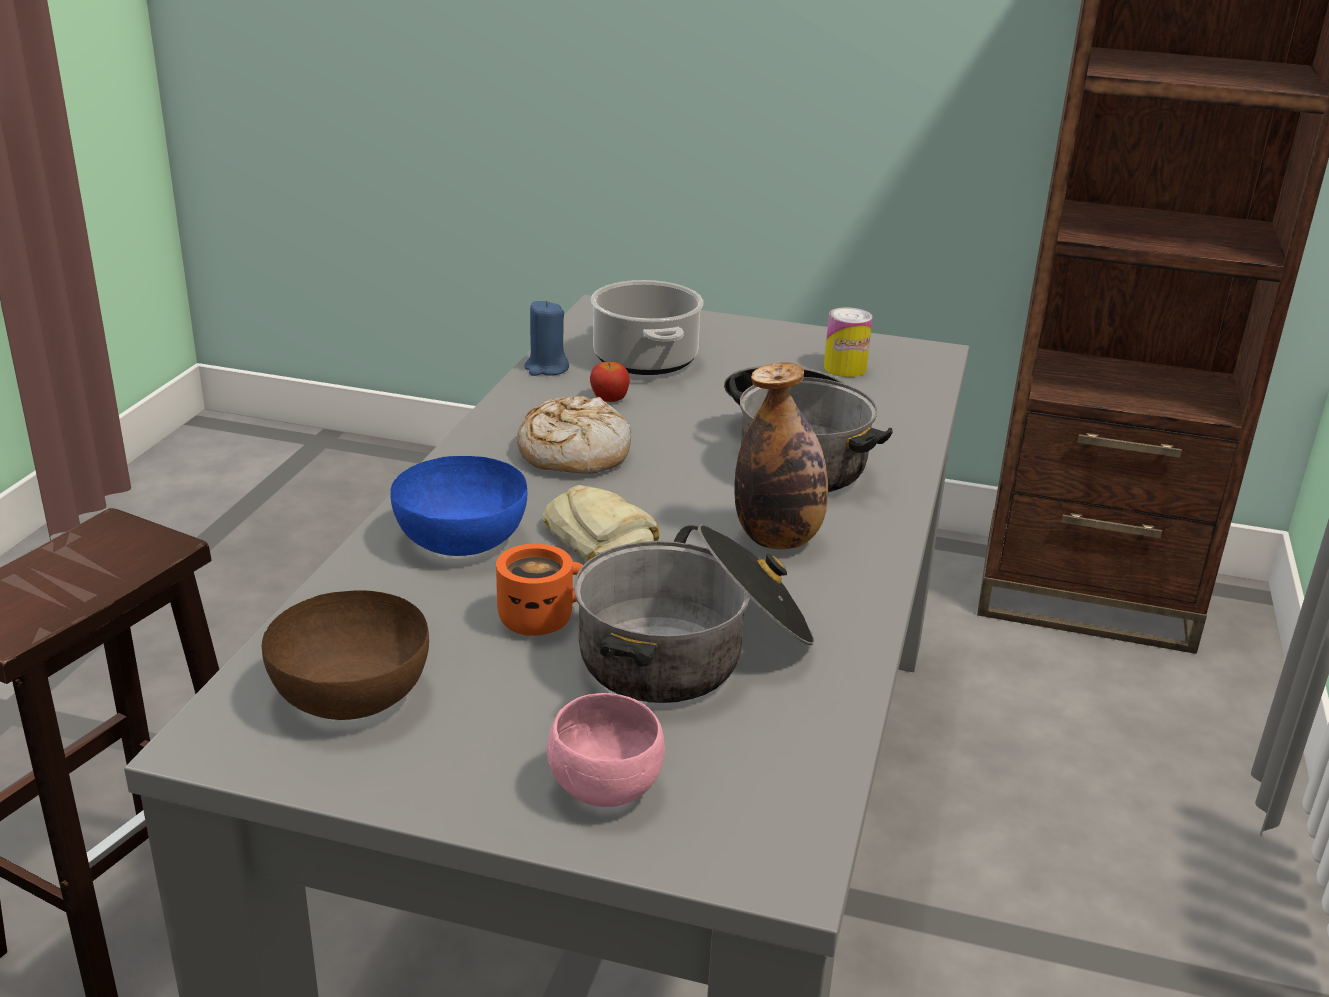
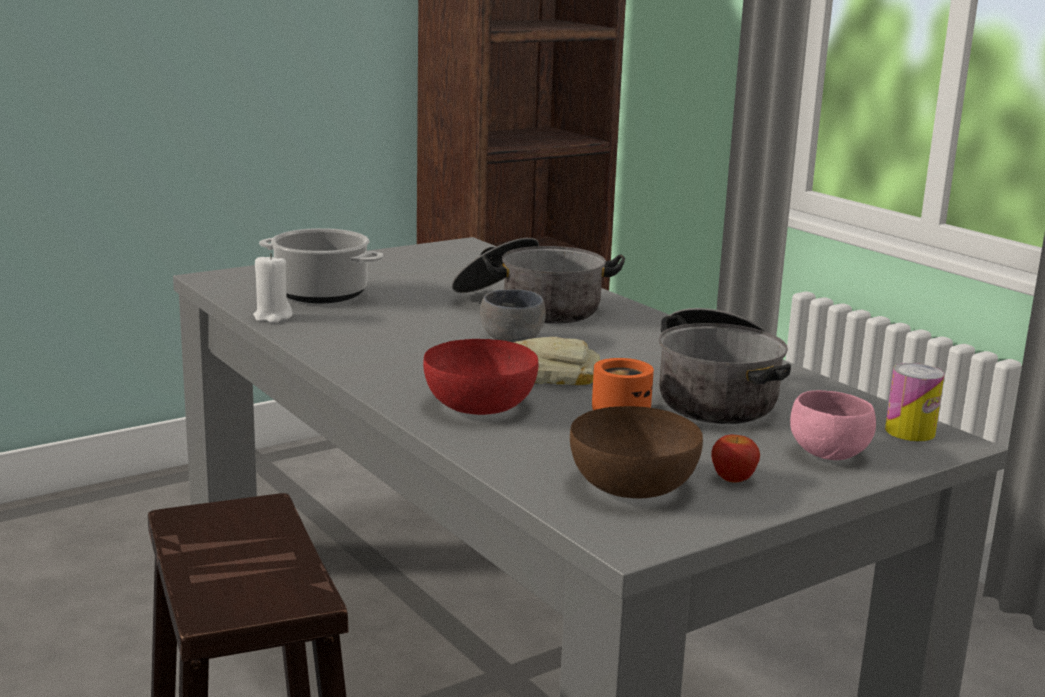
camera: 50 degrees left, 10 degrees down
blue bowl [391,456,527,556] -> red bowl [423,339,539,415]
bread [517,396,631,473] -> none
blue candle [524,300,569,376] -> white candle [253,253,293,323]
apple [590,362,630,402] -> apple moved to [711,434,760,482]
bottle [734,363,828,550] -> none
can [824,307,873,377] -> can moved to [885,363,944,441]
none -> grey bowl [480,289,546,342]

